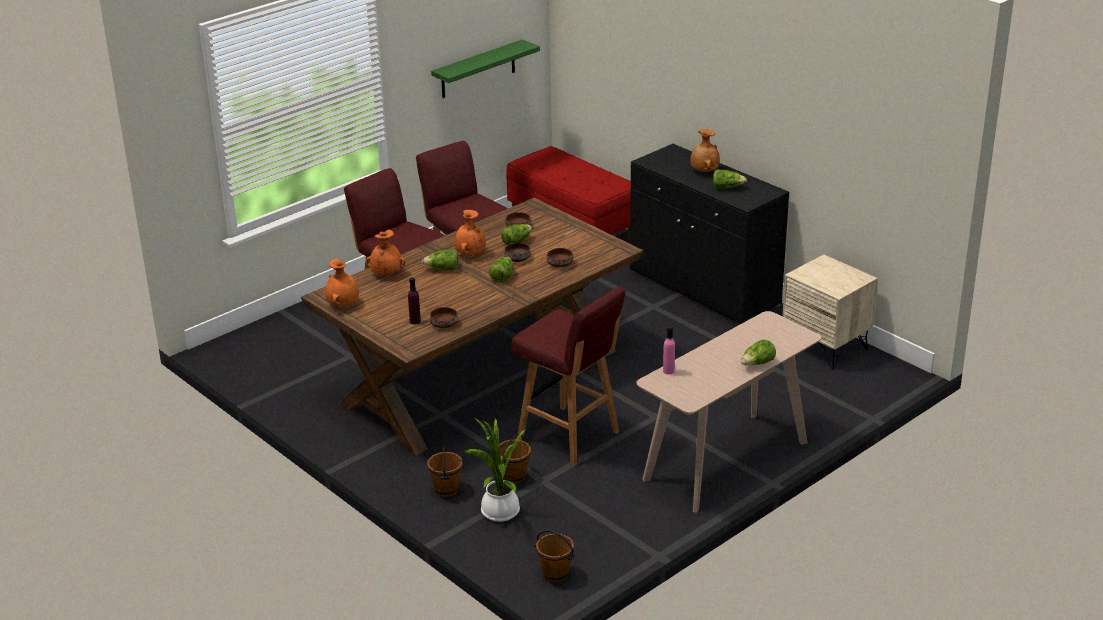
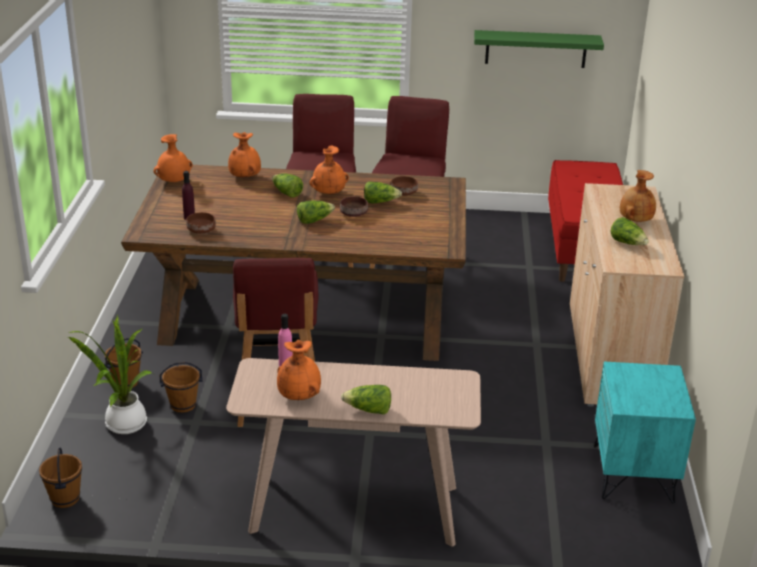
camera: 45 degrees right, 0 degrees up
brown bowl [547,248,573,267] -> none
black cabinet [630,144,789,324] -> beige cabinet [570,183,685,407]
beige nightstand [782,254,878,370] -> turquoise nightstand [594,361,696,503]
none -> orange vase [277,340,321,400]

